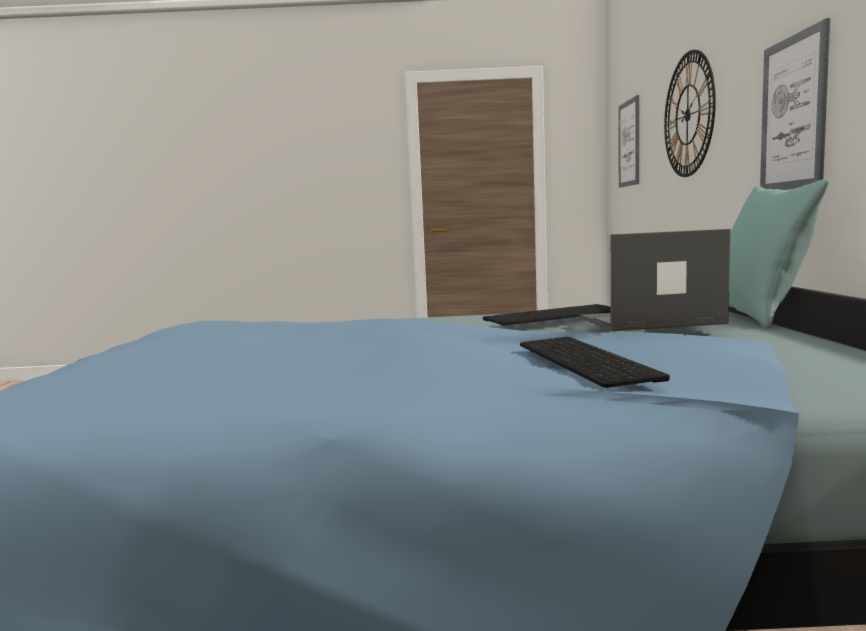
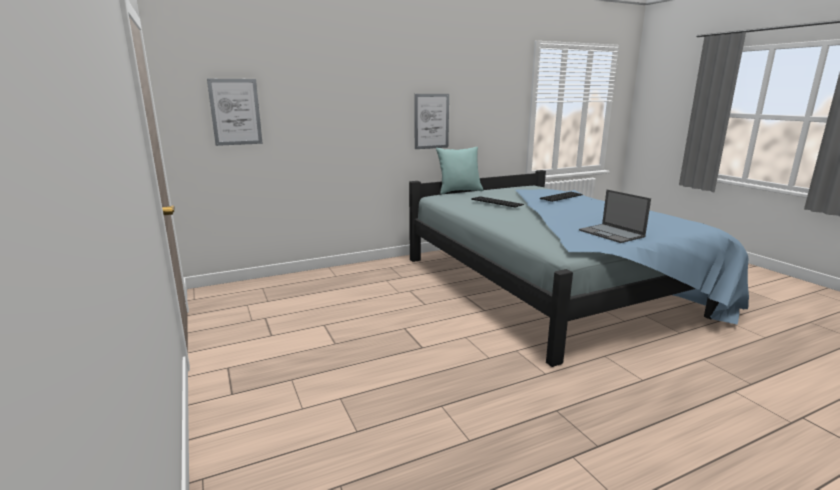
camera: 115 degrees left, 10 degrees up
laptop [580,229,730,331] -> laptop moved to [579,189,651,243]
wall clock [664,50,716,177] -> none

